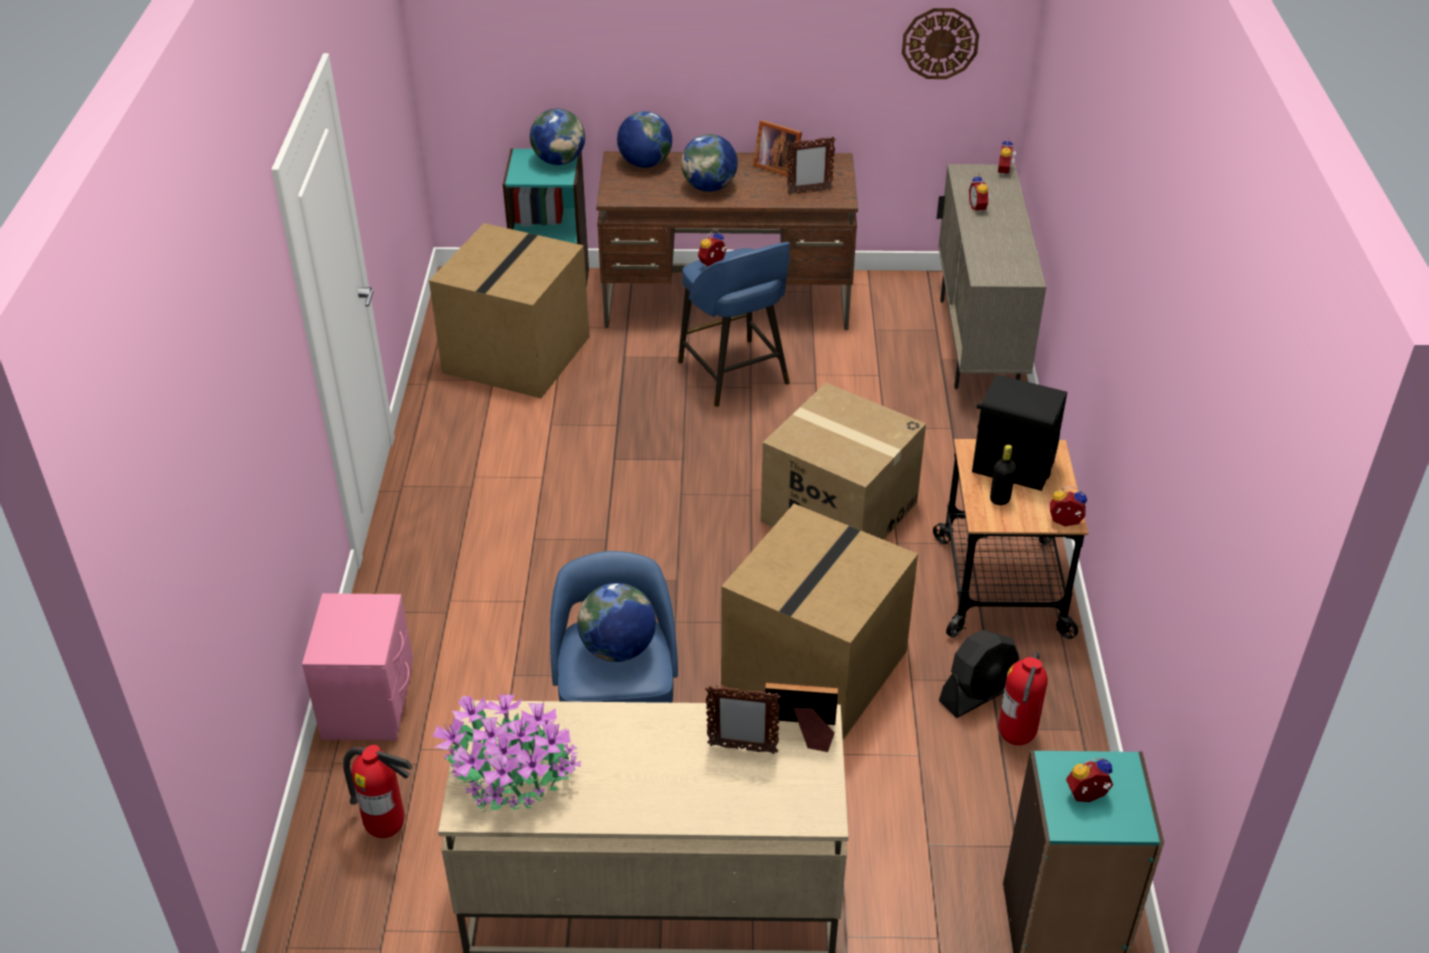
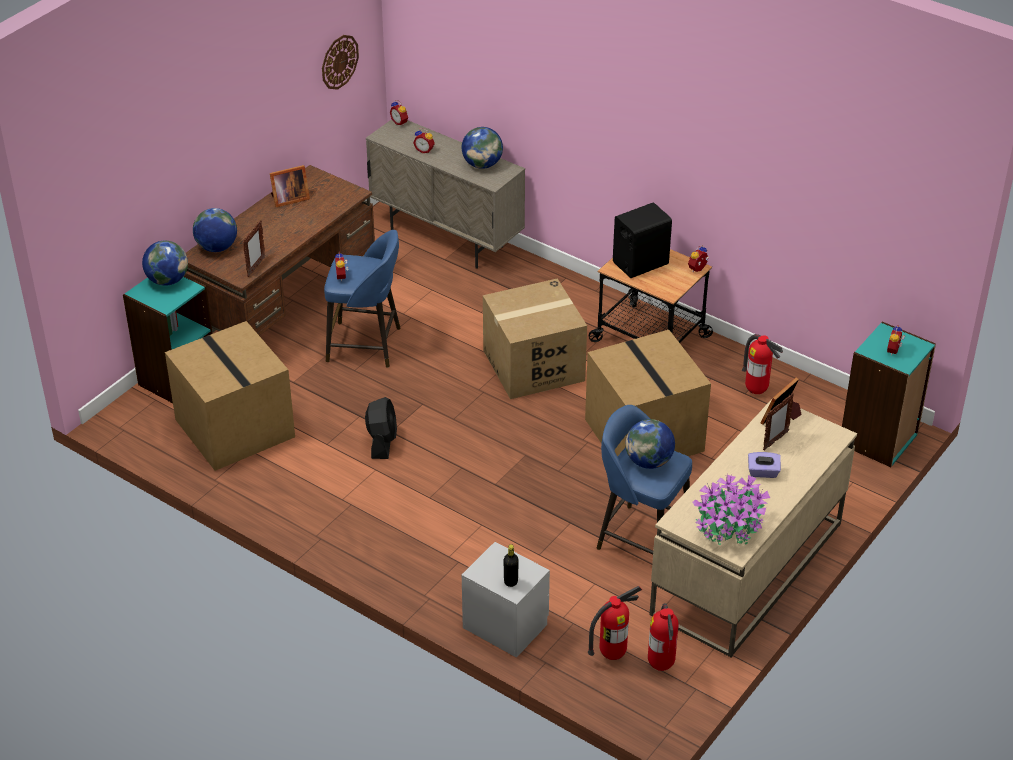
camera: 55 degrees left, 0 degrees up
pink nightstand [302,593,413,740] -> grey nightstand [462,542,550,658]
globe [681,134,738,192] -> globe moved to [462,127,503,169]
picture frame [787,136,836,195] -> picture frame moved to [243,220,265,277]
black fan [939,630,1020,718] -> black fan moved to [365,397,397,459]
black bottle [990,445,1016,505] -> black bottle moved to [504,544,519,587]
none -> fire extinguisher [648,603,679,671]
none -> purple tissue box [748,452,781,478]

